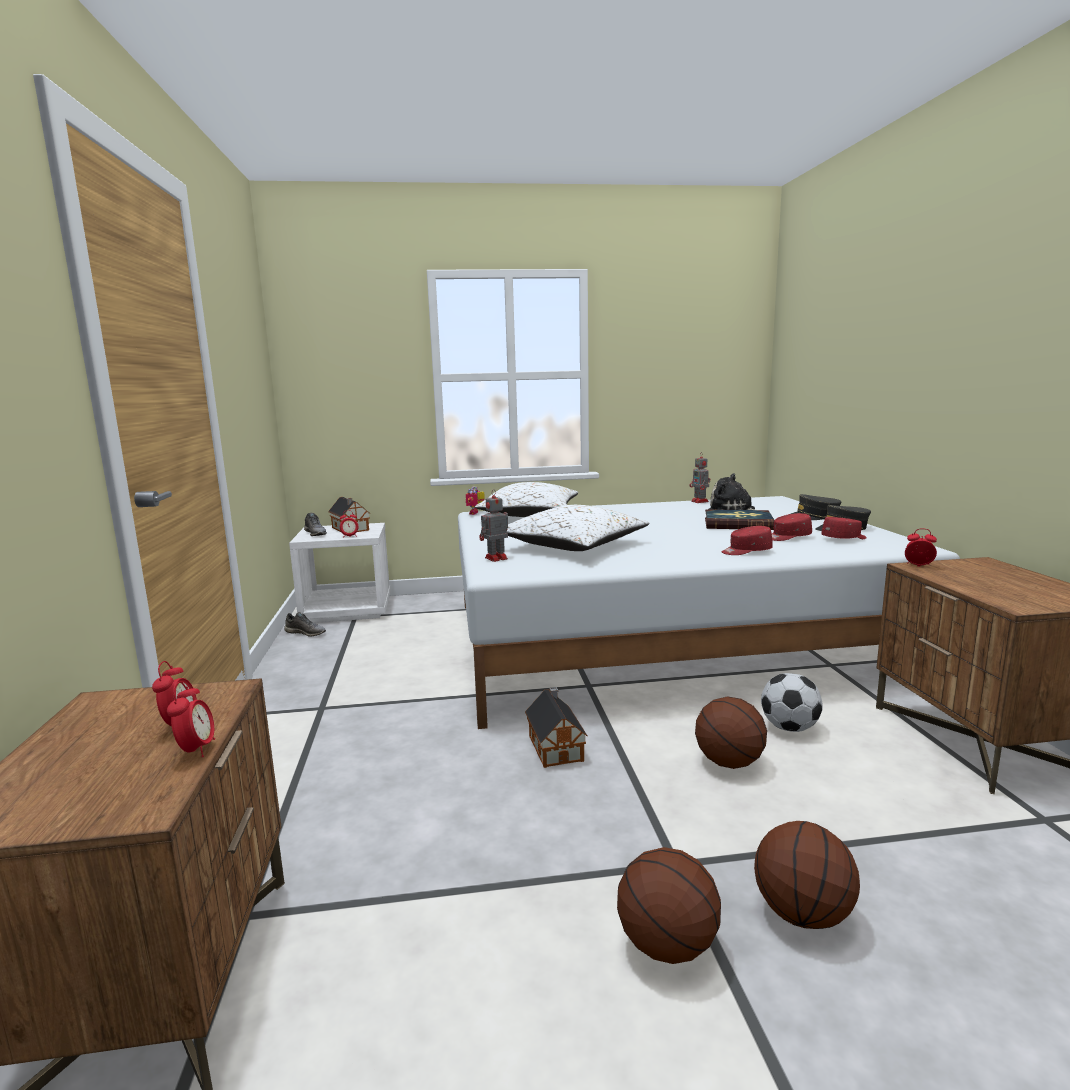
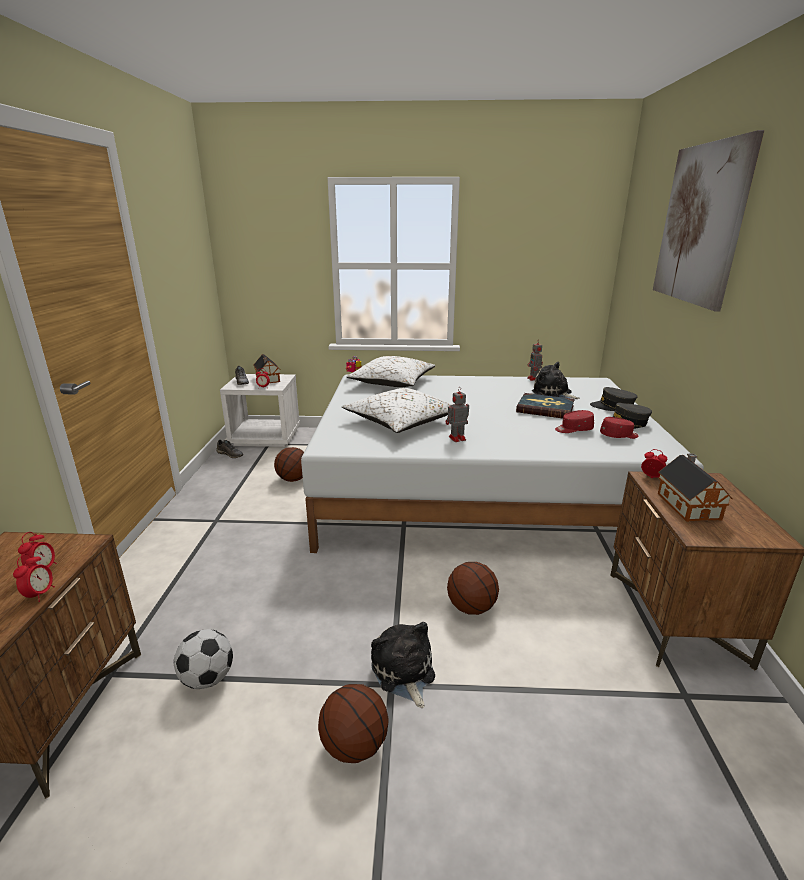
camera: 10 degrees right, 10 degrees up
toy robot [479,489,508,562] -> toy robot moved to [446,387,469,442]
toy house [525,687,588,768] -> toy house moved to [658,454,733,522]
red cap [722,526,773,555] -> none
basketball [754,821,860,929] -> basketball moved to [274,447,304,482]
football [761,673,823,732] -> football moved to [174,629,233,689]
none -> plush toy [371,622,435,708]
none -> picture [653,130,764,312]

